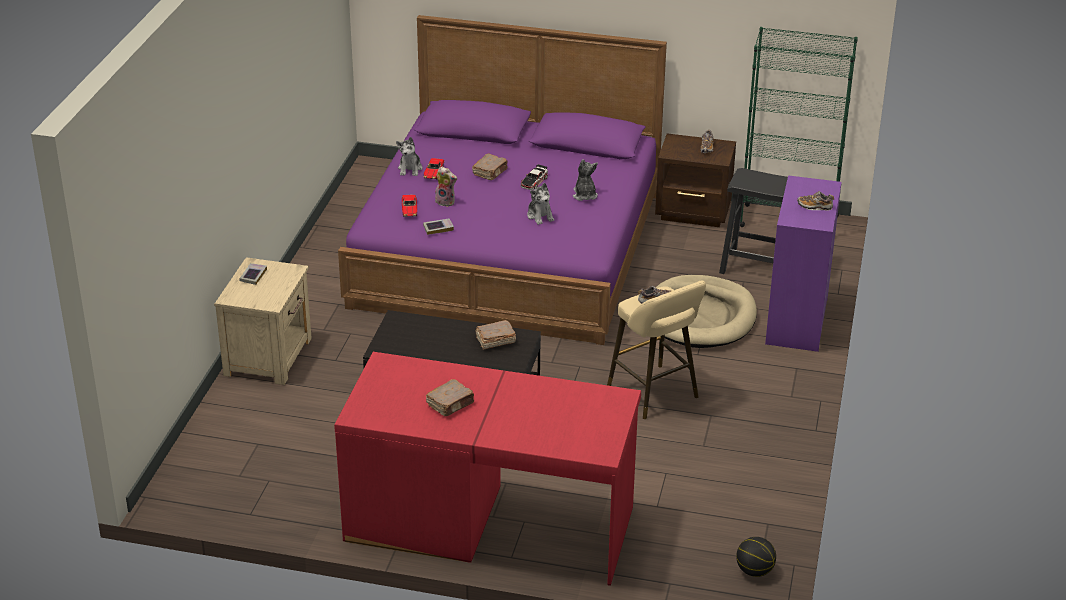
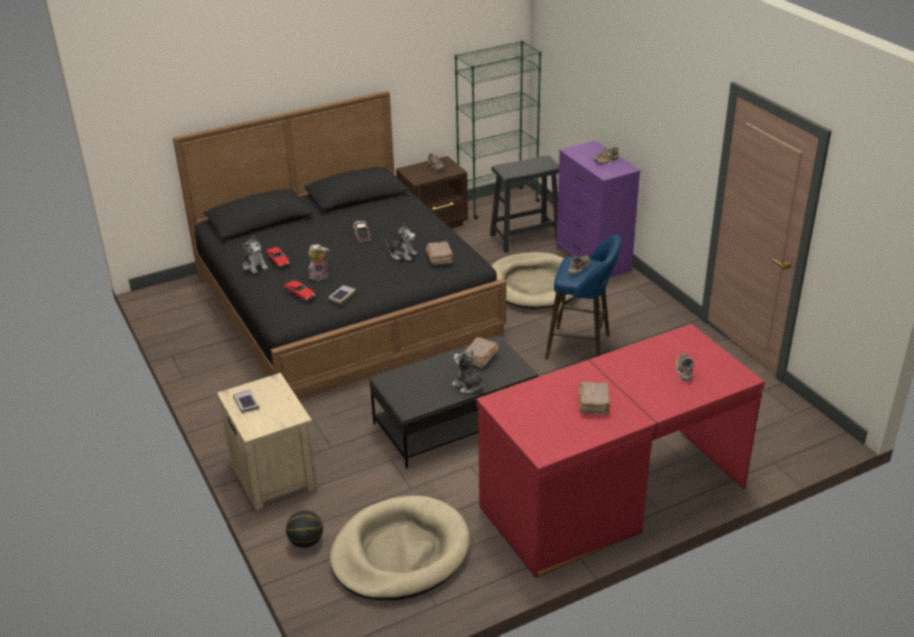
camera: 40 degrees left, 0 degrees up
purple bed [338,15,667,345] -> black bed [173,91,506,400]
brown book [472,154,508,180] -> brown book moved to [426,241,454,265]
plush toy [573,159,598,201] -> plush toy moved to [452,349,485,394]
beige stool [607,280,706,419] -> blue stool [545,235,621,359]
basketball [736,537,776,577] -> basketball moved to [286,510,323,548]
none -> beige dog bed [330,496,470,600]
none -> shoe [675,353,694,381]

